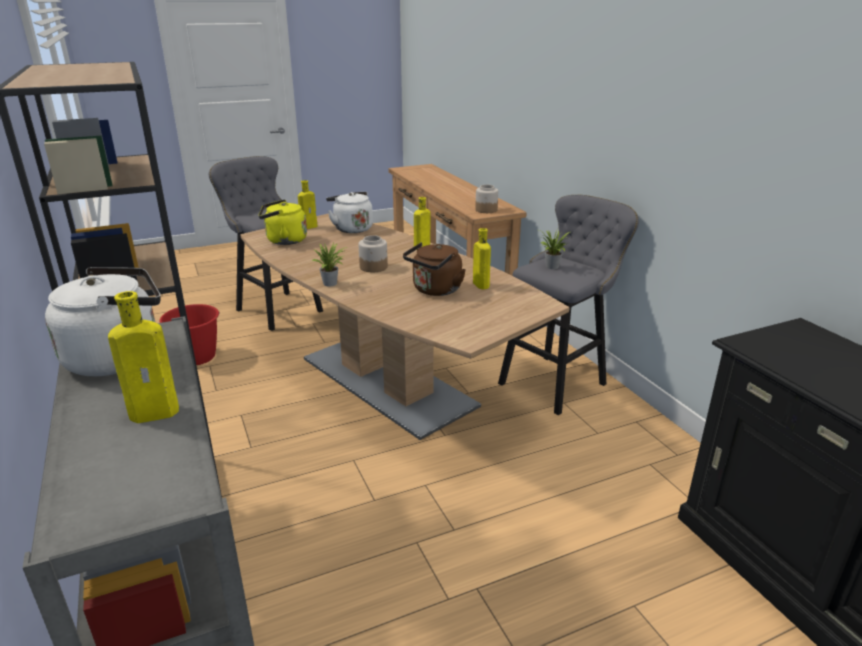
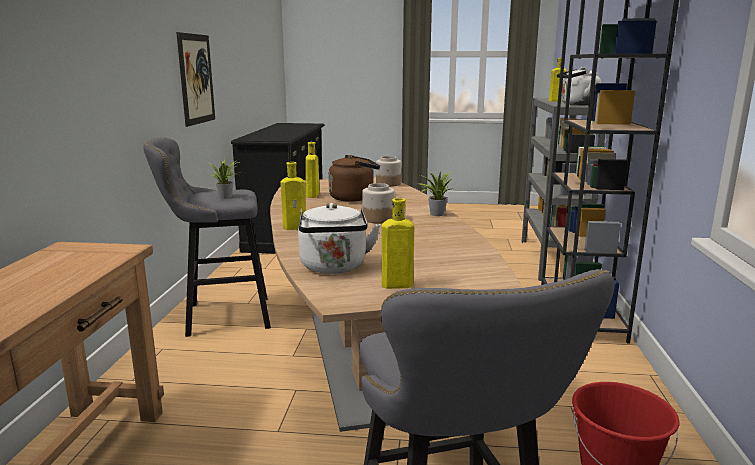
camera: 150 degrees left, 10 degrees down
yellow kettle [259,199,307,245] -> none
jar [475,185,498,213] -> jar moved to [376,156,401,187]
none -> picture [176,32,215,127]

